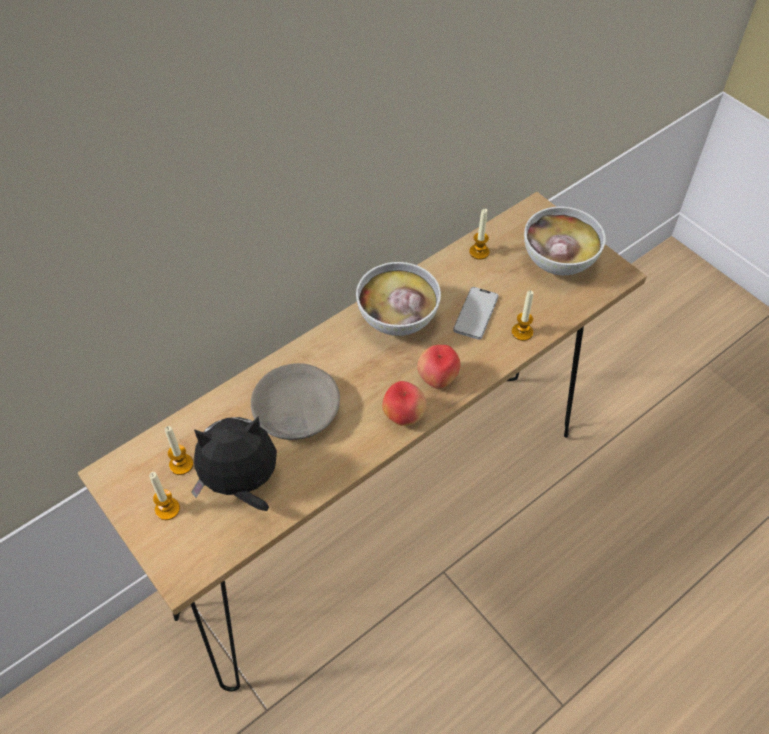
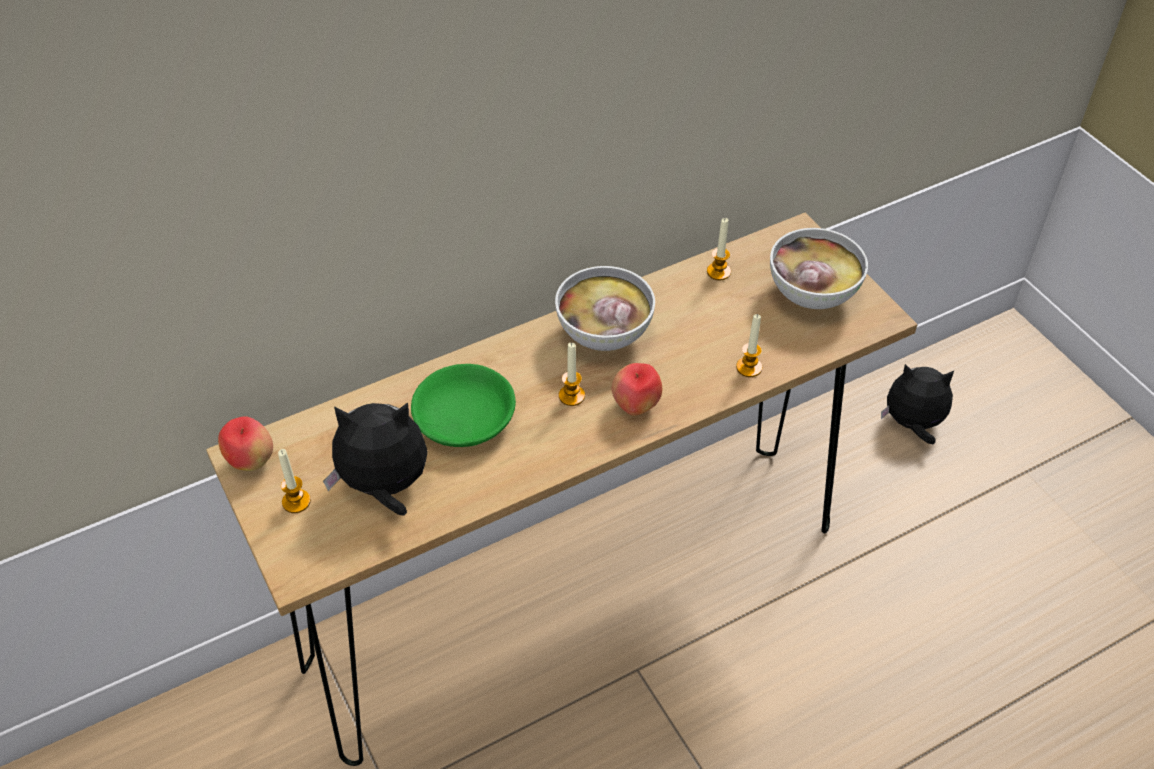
camera: 10 degrees right, 5 degrees down
candle [165,426,193,475] -> candle moved to [559,343,585,406]
grey bowl [251,363,340,440] -> green bowl [411,364,516,447]
apple [382,381,427,426] -> apple moved to [218,416,273,471]
phone [453,287,499,340] -> none
none -> plush toy [881,364,954,444]

